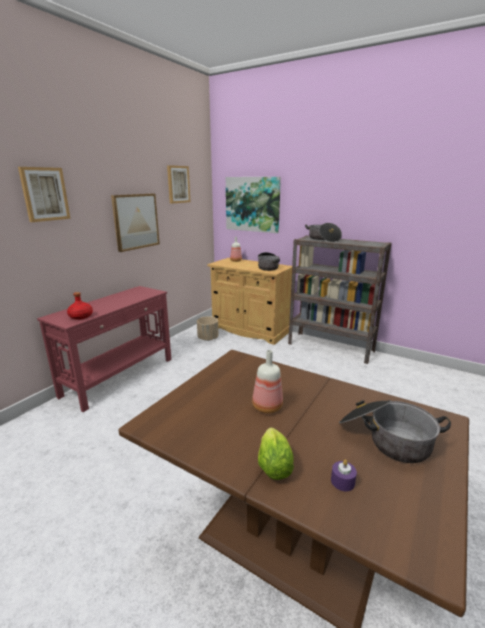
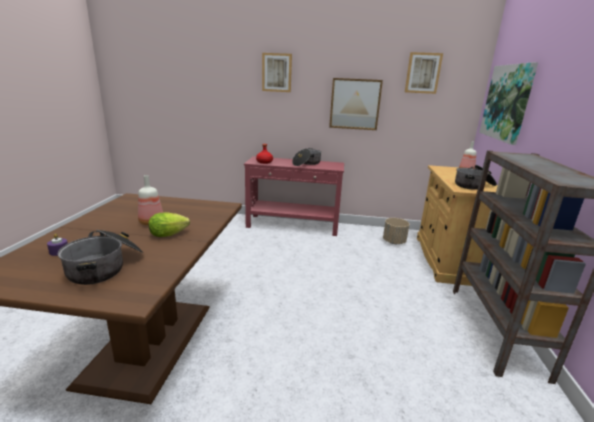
camera: 65 degrees right, 0 degrees up
lettuce [258,428,294,480] -> lettuce moved to [148,213,190,237]
cooking pot [305,223,342,242] -> cooking pot moved to [292,148,322,166]

